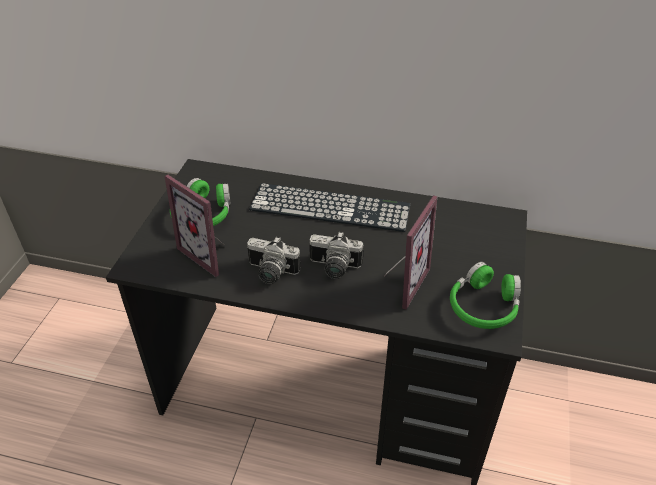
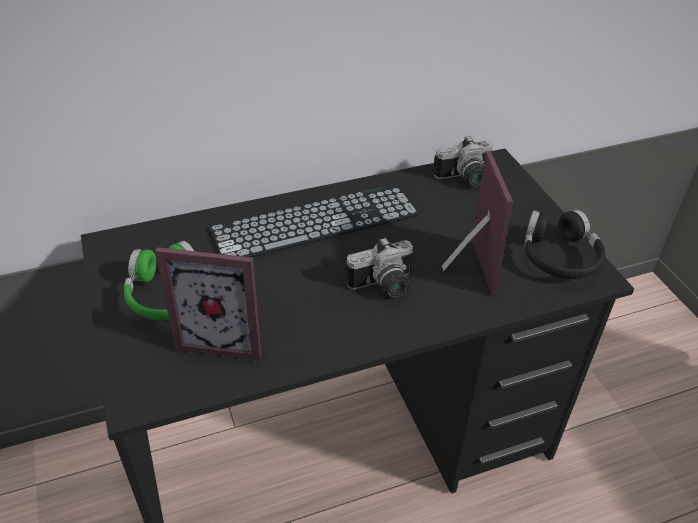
camera: 35 degrees left, 0 degrees up
camera [247,237,300,284] -> camera moved to [433,136,493,186]
green headphones [450,262,521,329] -> black headphones [524,210,605,279]

